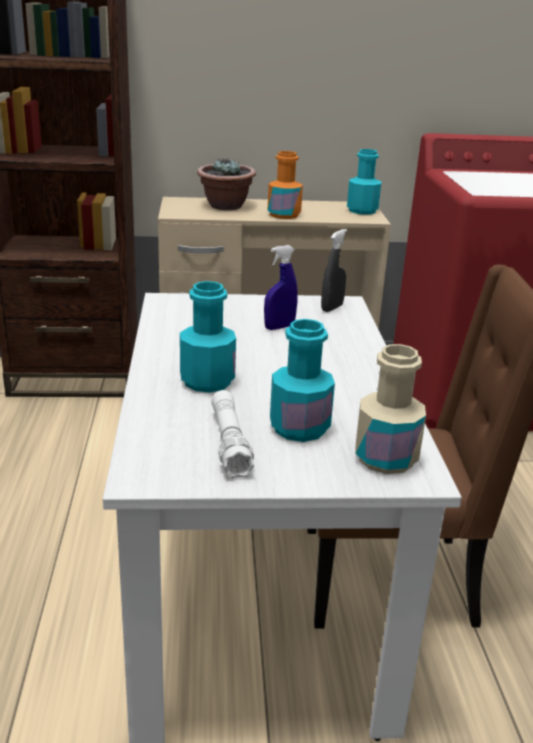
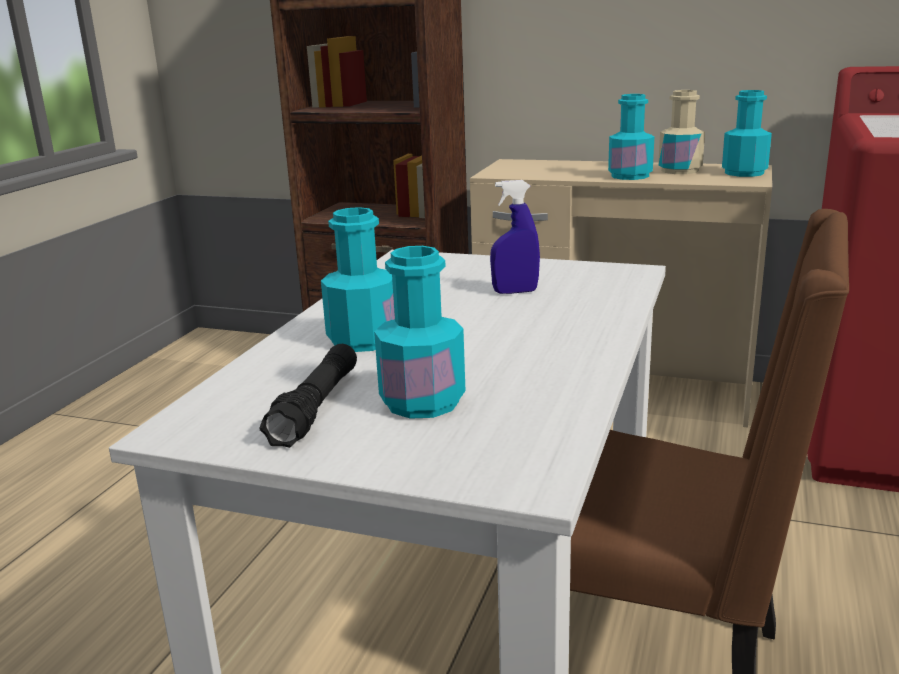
camera: 25 degrees right, 5 degrees down
potted plant [197,159,256,210] -> none
white flashlight [211,390,254,478] -> black flashlight [259,344,357,448]
orange bottle [267,151,303,219] -> turquoise bottle [608,94,654,180]
grey spray bottle [321,229,347,312] -> none
beige bottle [355,344,426,474] -> beige bottle moved to [658,90,705,174]

